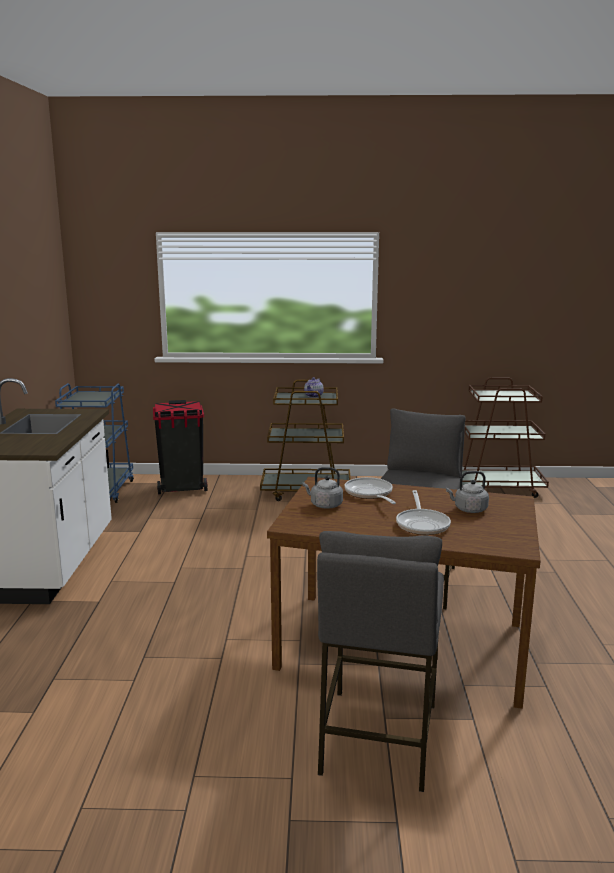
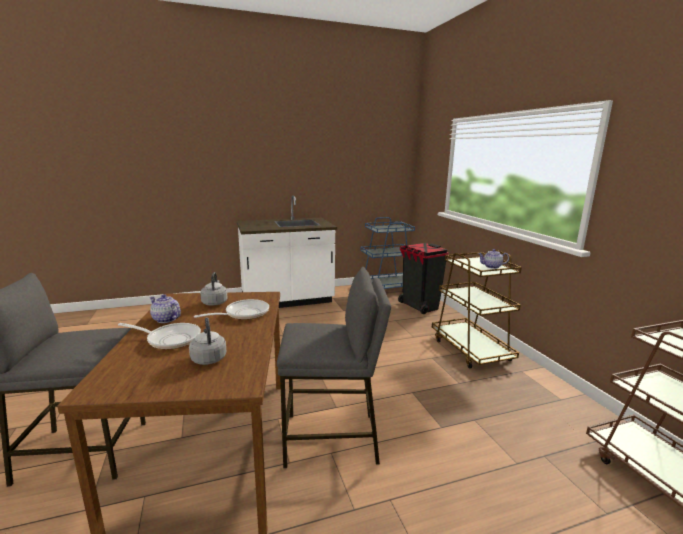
camera: 70 degrees right, 0 degrees up
frying pan [396,490,451,535] -> frying pan turned 150 degrees counterclockwise [118,323,201,349]
none -> teapot [150,294,181,323]

